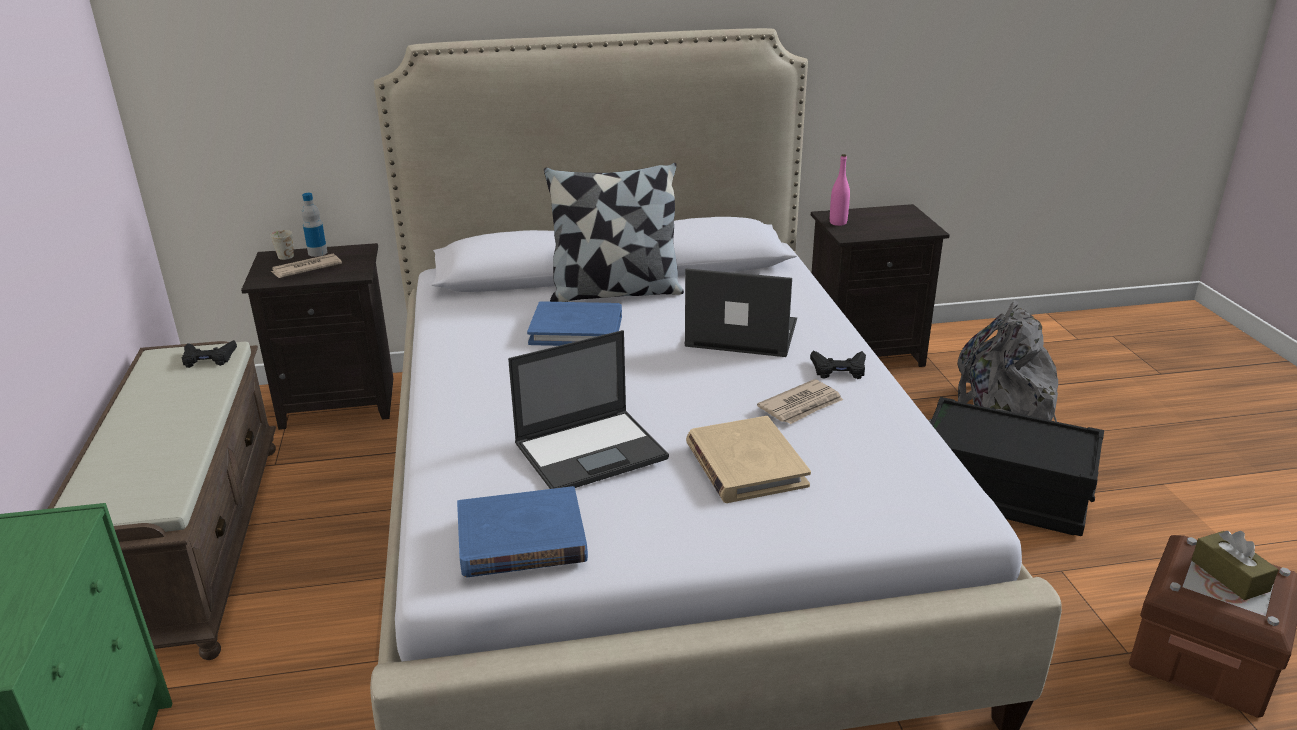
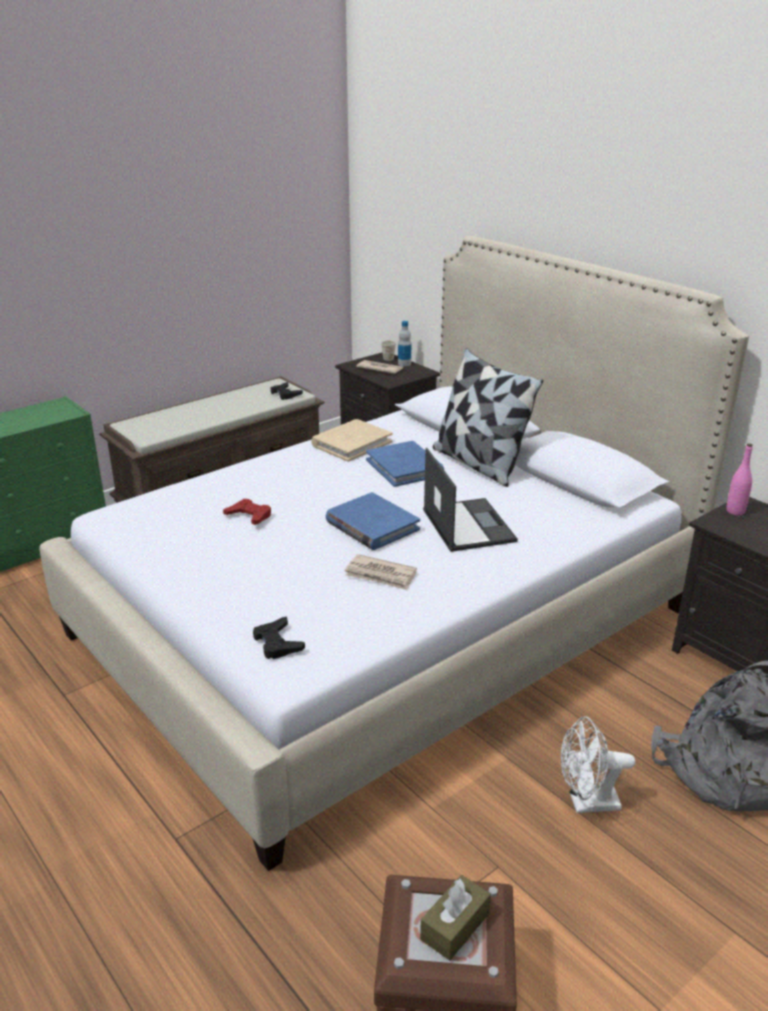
camera: 60 degrees right, 0 degrees up
blue book [457,486,588,577] -> blue book moved to [326,492,420,550]
laptop [508,330,669,489] -> red game controller [223,499,271,525]
beige book [686,416,811,503] -> beige book moved to [311,419,392,462]
black game controller [810,350,866,379] -> black game controller moved to [253,617,305,659]
black storage box [930,397,1104,536] -> white fan [561,716,635,813]

